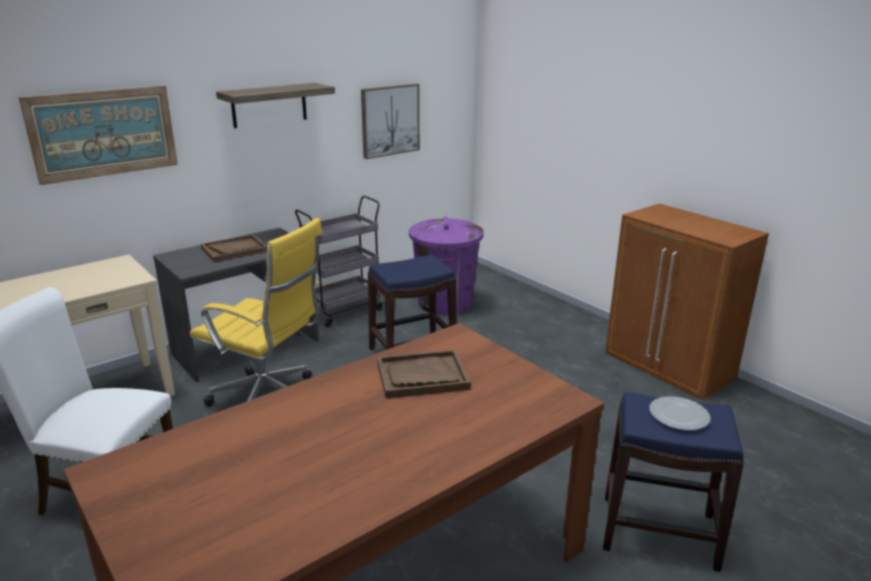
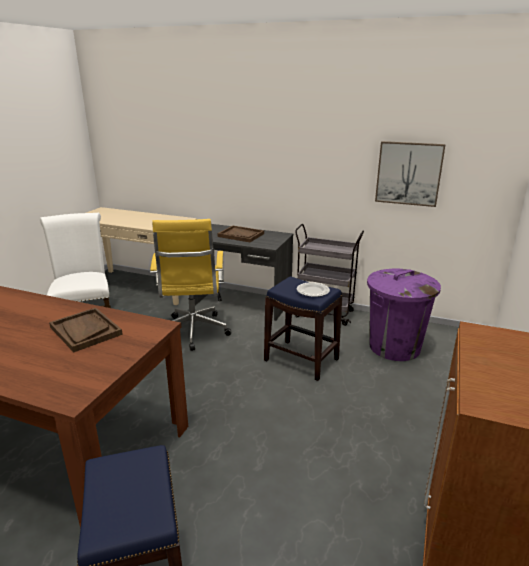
camera: 60 degrees right, 0 degrees up
picture [19,86,178,185] -> none
shelf [216,83,335,128] -> none
plate [649,396,711,430] -> plate moved to [297,282,330,297]

